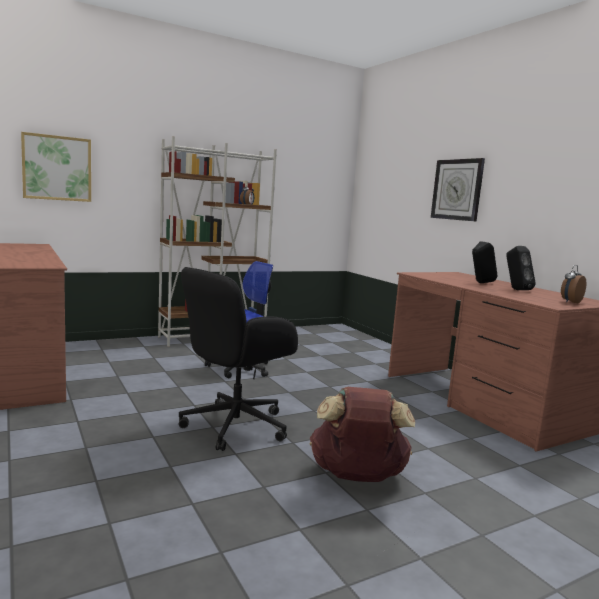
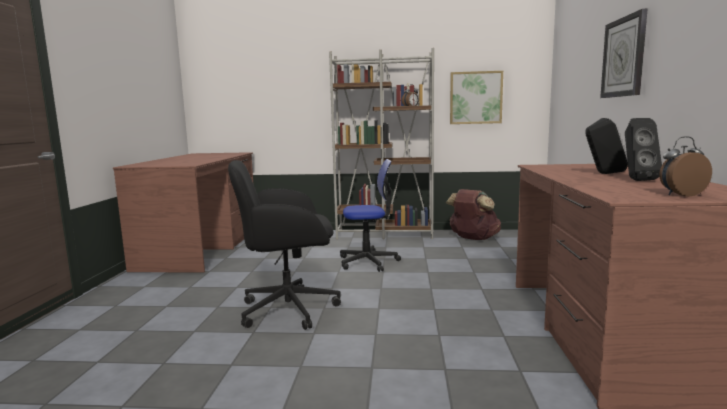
camera: 35 degrees right, 0 degrees up
picture [21,132,91,202] -> picture moved to [450,71,503,124]
brown backpack [310,387,415,482] -> brown backpack moved to [446,189,501,240]

